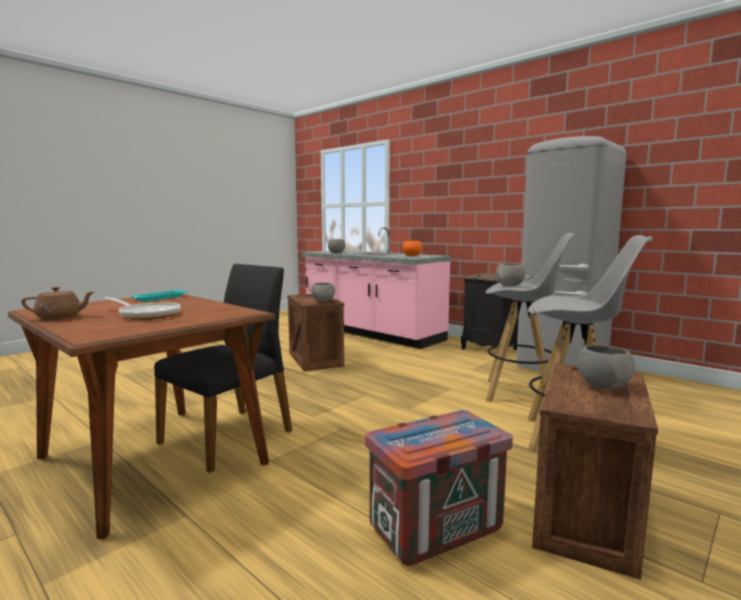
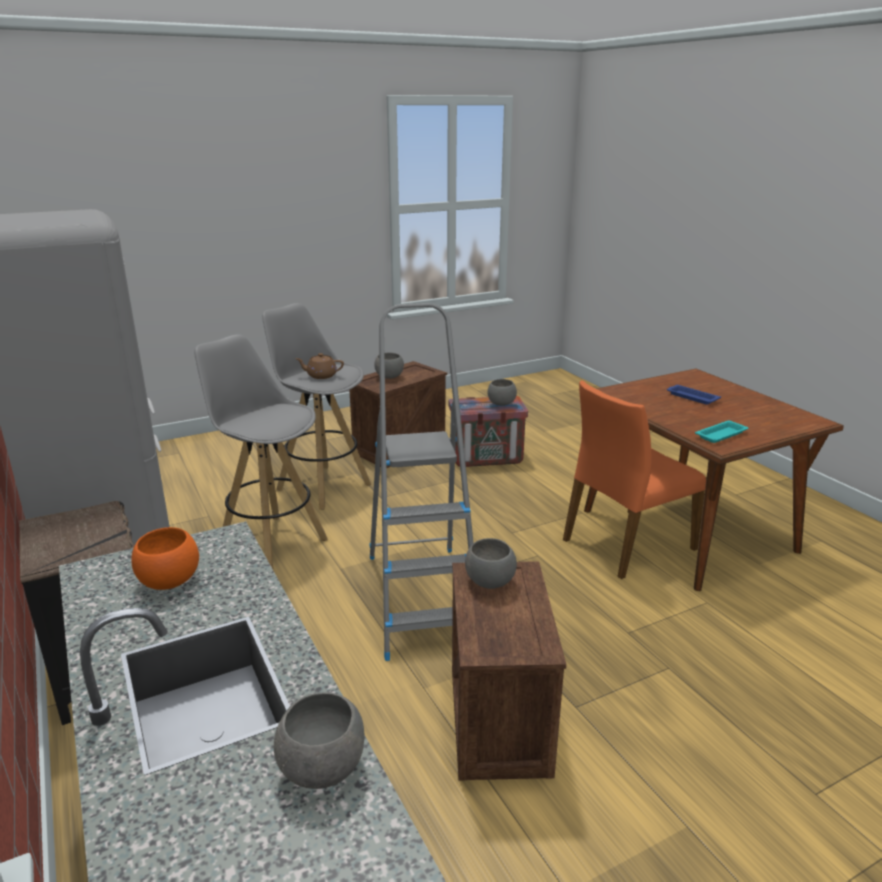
camera: 160 degrees left, 15 degrees up
brown teapot [21,287,94,320] -> brown teapot moved to [295,353,344,379]
frying pan [104,297,180,320] -> blue tray [667,385,721,405]
black chair [154,264,292,473] -> orange chair [563,381,706,579]
grey bowl [496,263,525,286] -> grey bowl moved to [488,379,517,406]
none -> grey step ladder [370,303,474,661]

